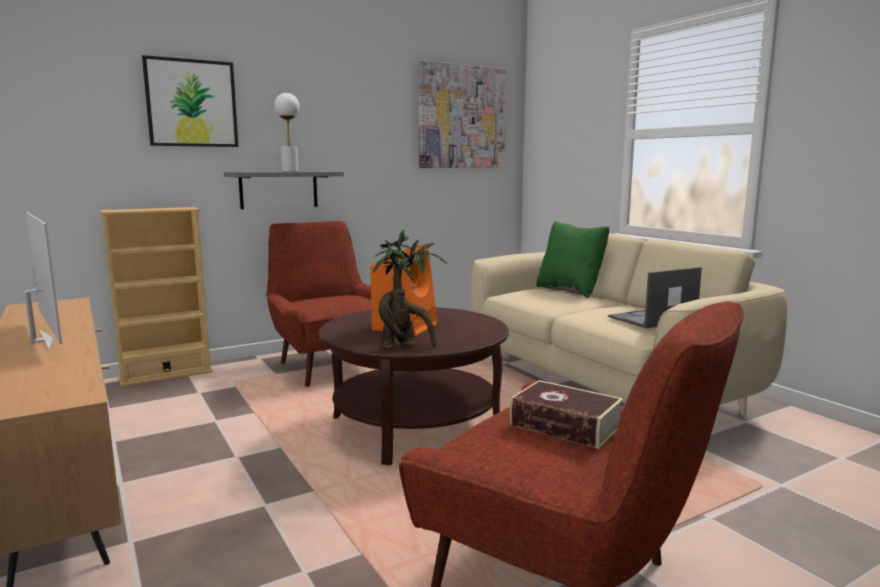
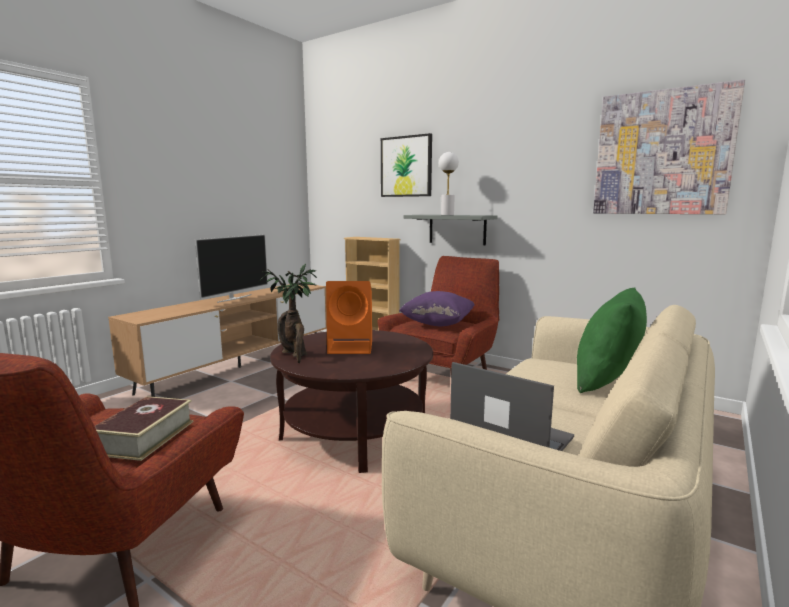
camera: 65 degrees right, 0 degrees up
none -> purple pillow [399,291,474,326]

